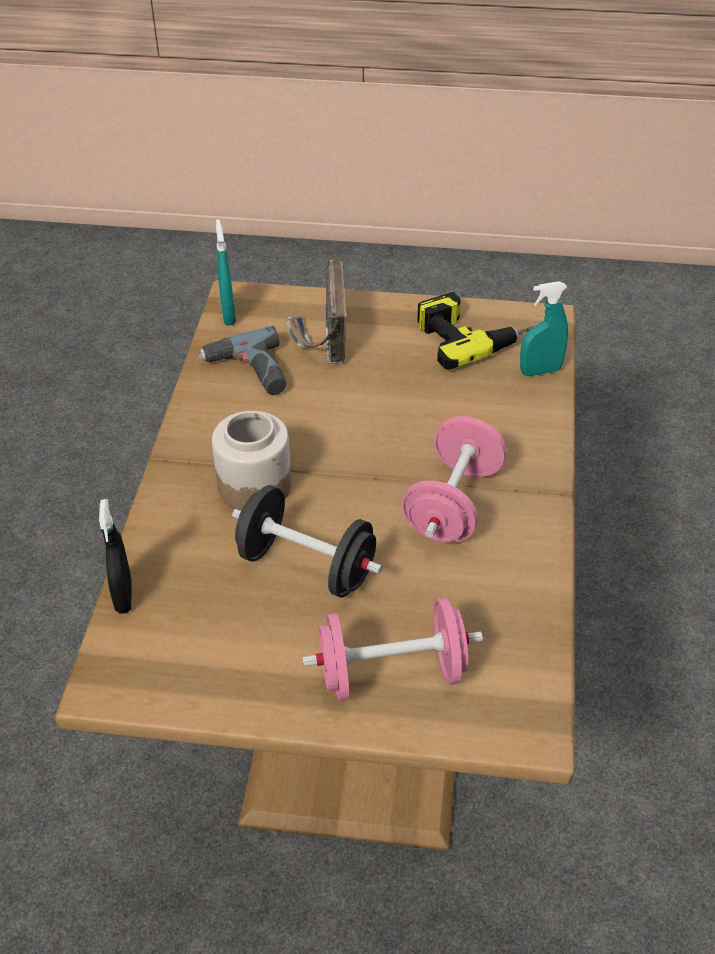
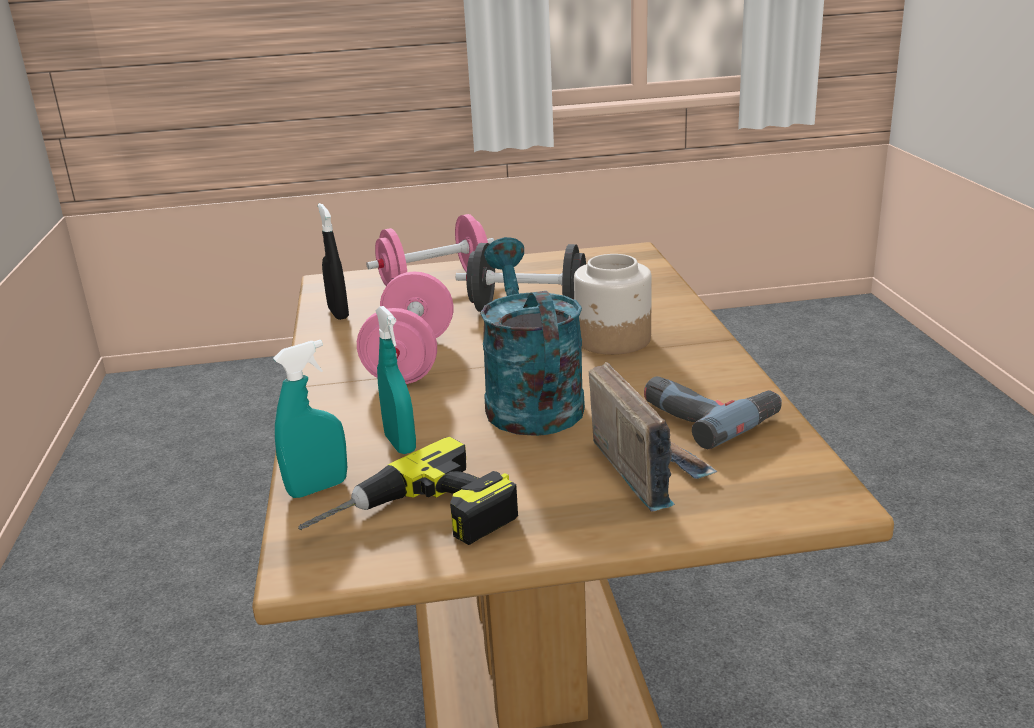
camera: 165 degrees right, 20 degrees down
black spray bottle [99,499,131,613] -> black spray bottle moved to [318,203,349,320]
turquoise spray bottle [216,219,236,325] -> turquoise spray bottle moved to [375,306,416,454]
none -> turquoise watering can [480,237,585,436]

